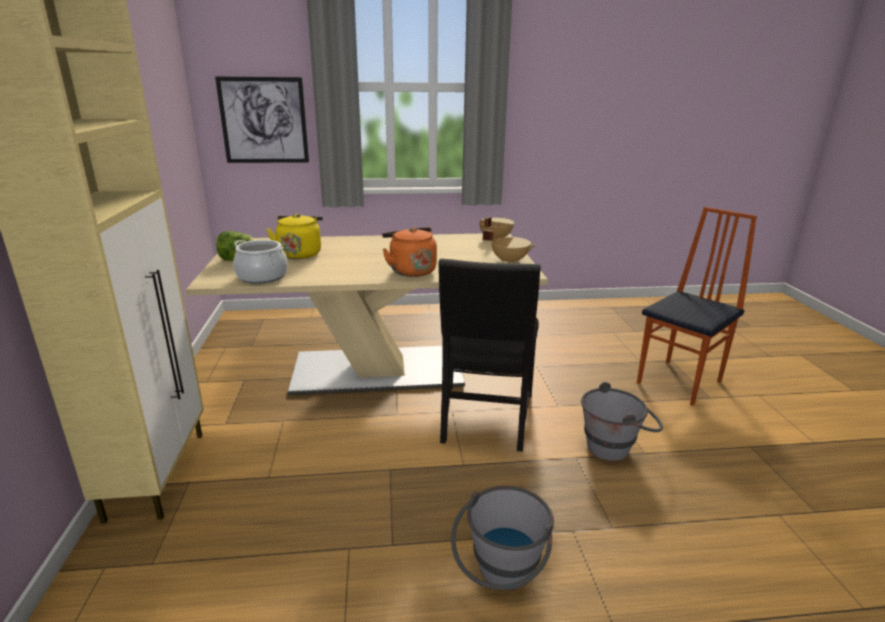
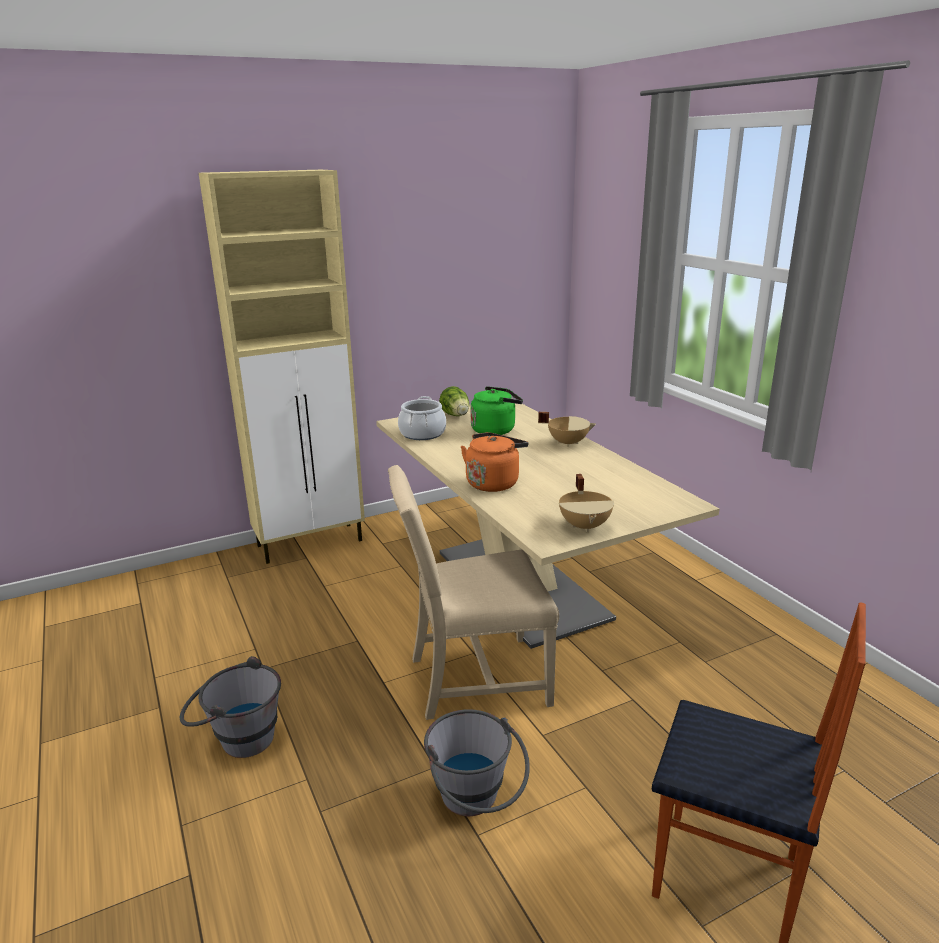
camera: 70 degrees right, 0 degrees up
picture [215,76,309,163] -> none
yellow kettle [266,214,323,259] -> green kettle [470,386,523,435]
black chair [439,258,541,451] -> beige chair [388,465,559,720]
beige cooking pot [479,217,514,240] -> beige cooking pot moved to [538,412,596,447]

